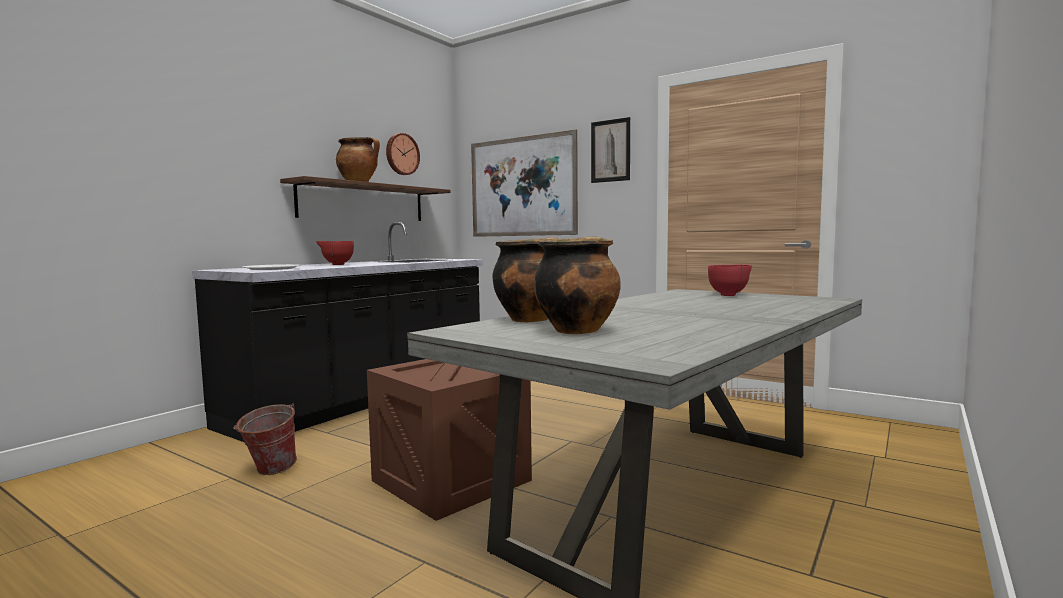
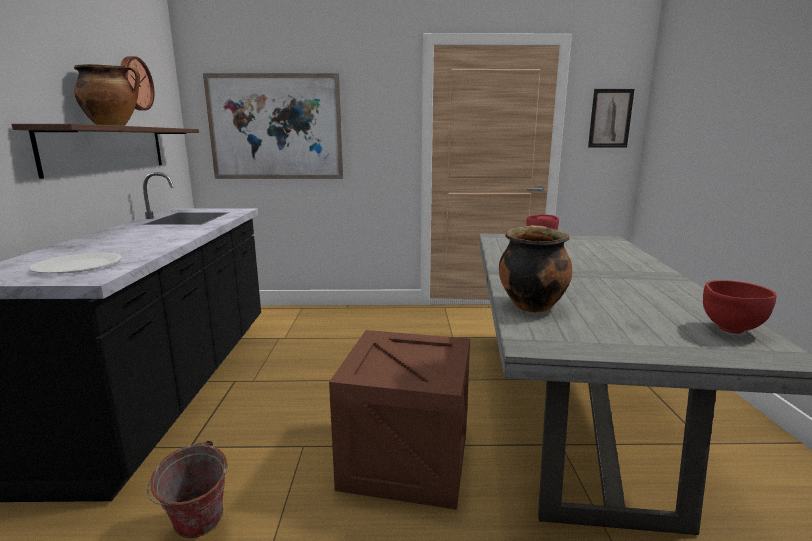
camera: 35 degrees left, 10 degrees up
red bowl [317,241,354,265] -> red bowl moved to [703,280,777,334]
cooking pot [534,236,620,334] -> none
picture [591,117,630,183] -> picture moved to [588,89,635,148]

